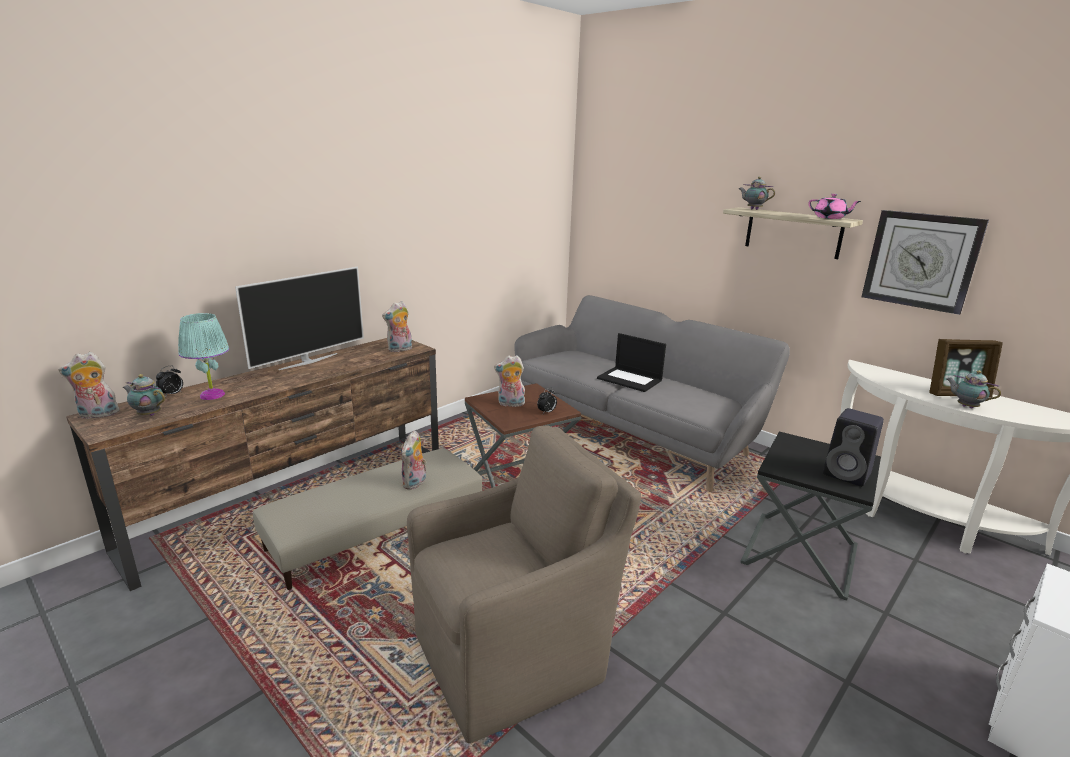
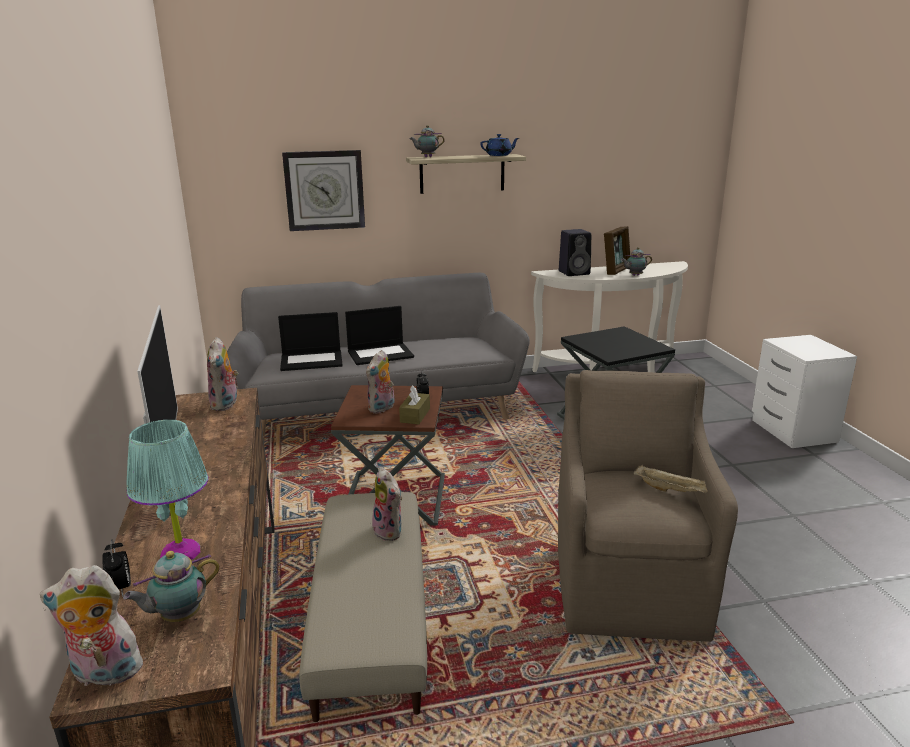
camera: 55 degrees left, 0 degrees up
plush toy [59,352,120,419] -> plush toy turned 75 degrees clockwise [40,565,146,690]
pink teapot [808,194,861,219] -> blue teapot [480,134,519,156]
black speaker [823,408,884,487] -> black speaker moved to [559,229,591,276]
wall clock [862,210,989,315] -> wall clock moved to [282,150,365,231]
none -> laptop [278,312,343,371]
none -> brown tissue box [399,385,430,424]
none -> beige tray [634,465,708,493]

